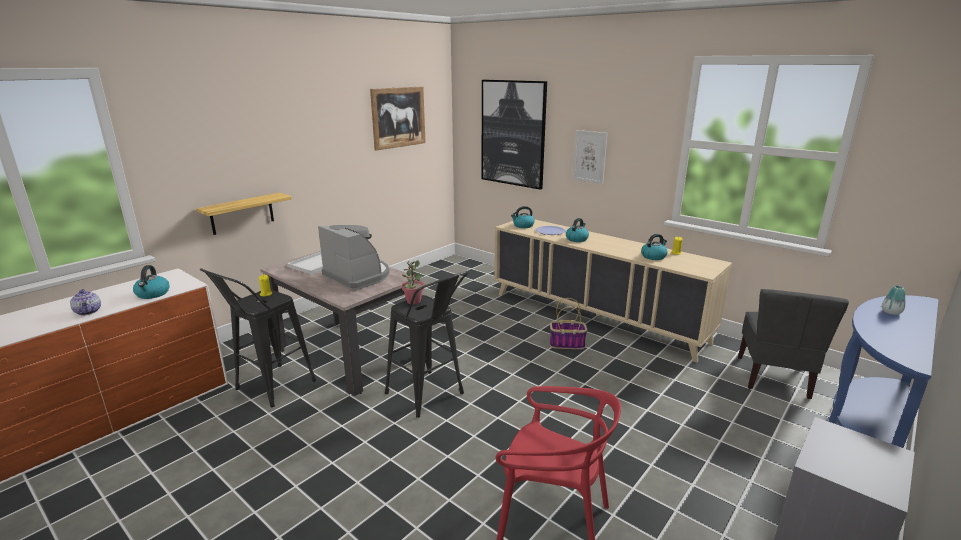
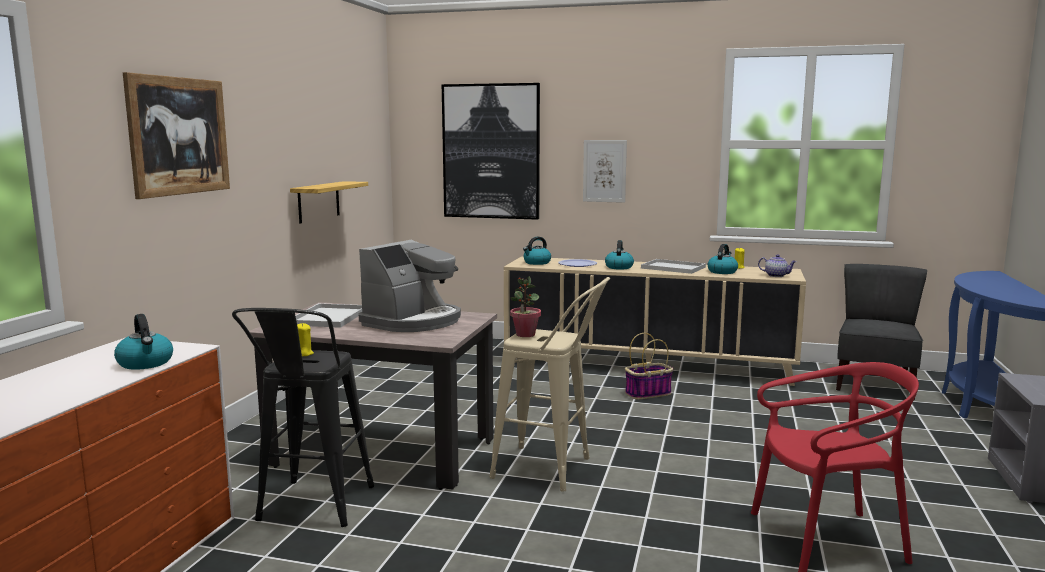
camera: 25 degrees left, 10 degrees down
teapot [70,289,101,316] -> teapot moved to [758,254,797,277]
shelf [196,193,292,235] -> shelf moved to [290,181,368,224]
coffee machine [318,225,390,290] -> coffee machine turned 105 degrees clockwise [359,240,461,332]
picture [370,87,426,151] -> picture moved to [123,72,230,199]
black stool [385,271,469,418] -> beige stool [489,277,610,491]
grey chair [738,289,849,399] -> grey chair turned 150 degrees counterclockwise [836,264,927,400]
vase [882,285,906,315] -> none
none -> white tray [641,259,706,274]

